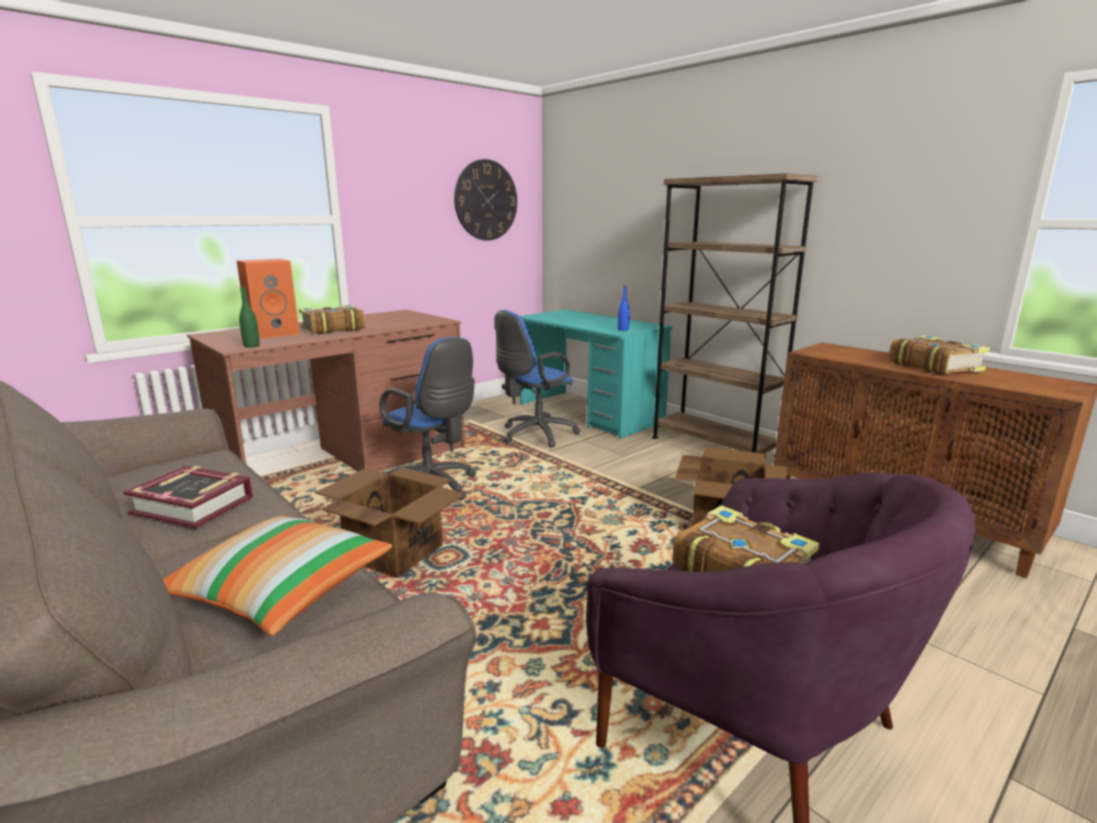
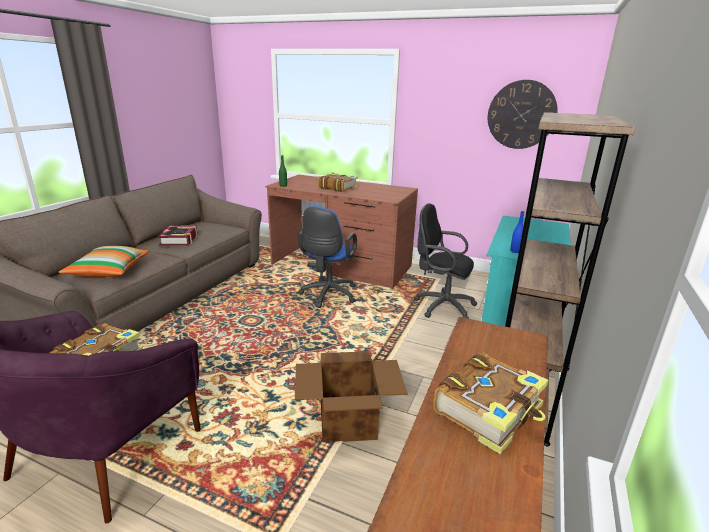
camera: 65 degrees right, 5 degrees up
orange speaker [236,259,300,339] -> none
cardboard box [315,467,464,578] -> none
blue office chair [495,310,580,447] -> black office chair [413,203,477,319]

